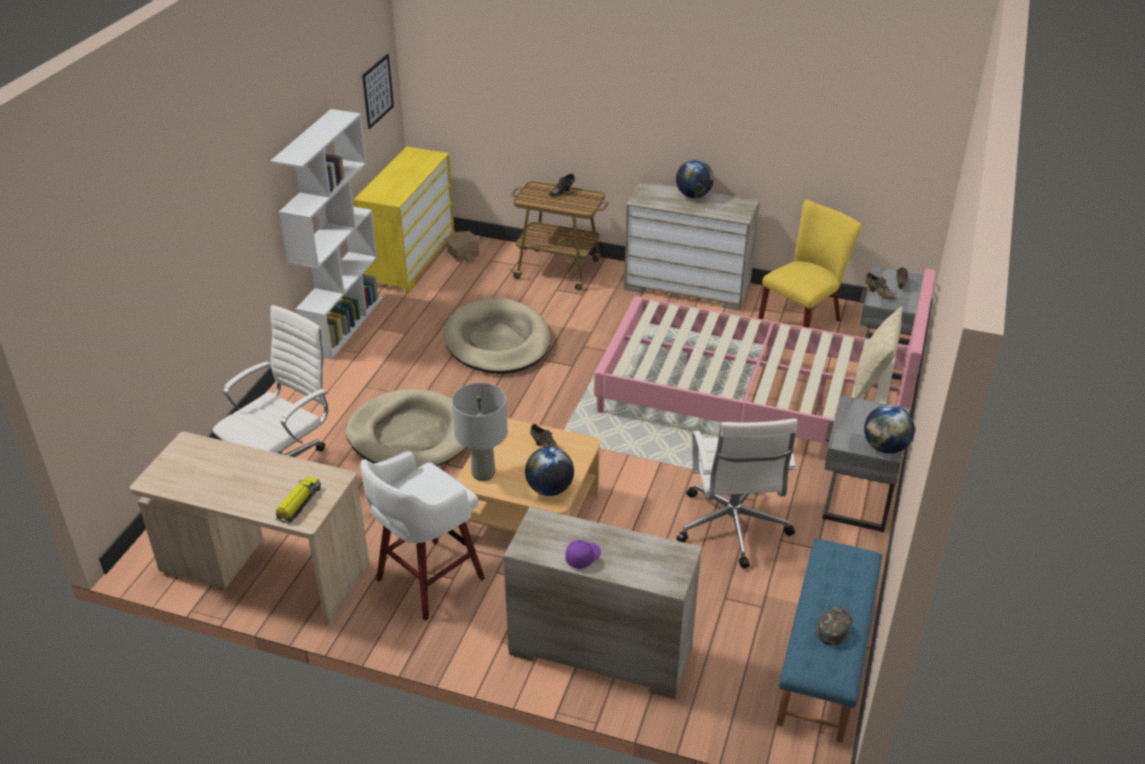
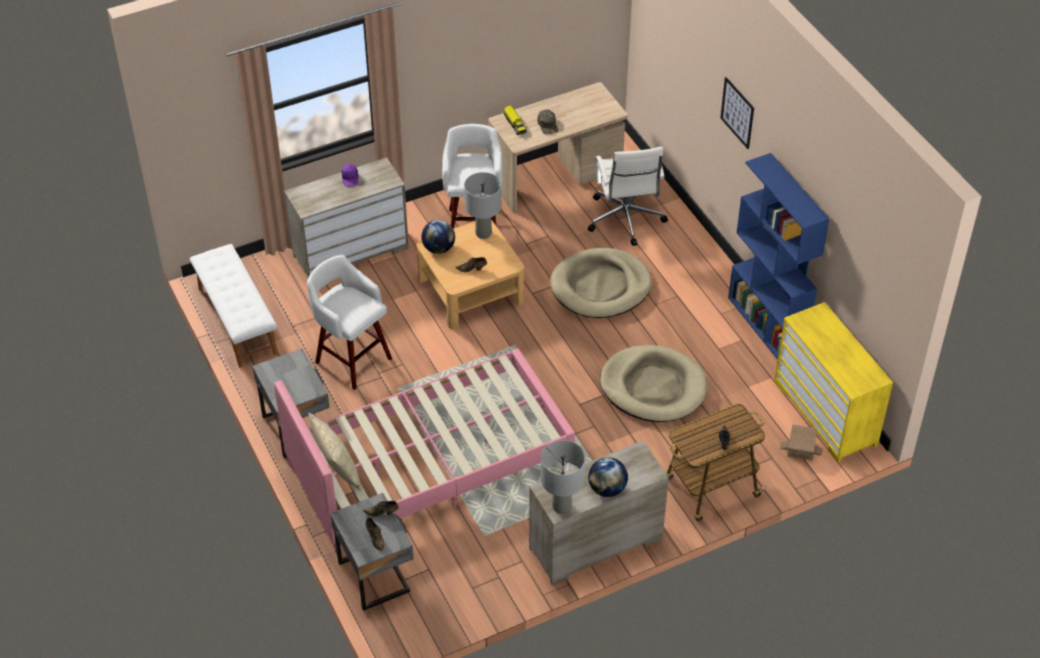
camera: 135 degrees right, 10 degrees up
white bookcase [270,109,382,360] -> blue bookcase [728,153,830,360]
picture [362,54,394,129] -> picture moved to [720,77,754,149]
white office chair [676,419,798,568] -> white stool [307,255,392,390]
yellow chair [758,200,861,328] -> none
blue bench [777,539,882,742] -> white bench [190,244,278,367]
green cap [816,607,853,645] -> green cap moved to [537,110,558,134]
globe [864,405,915,454] -> none
none -> grey table lamp [541,440,586,514]

